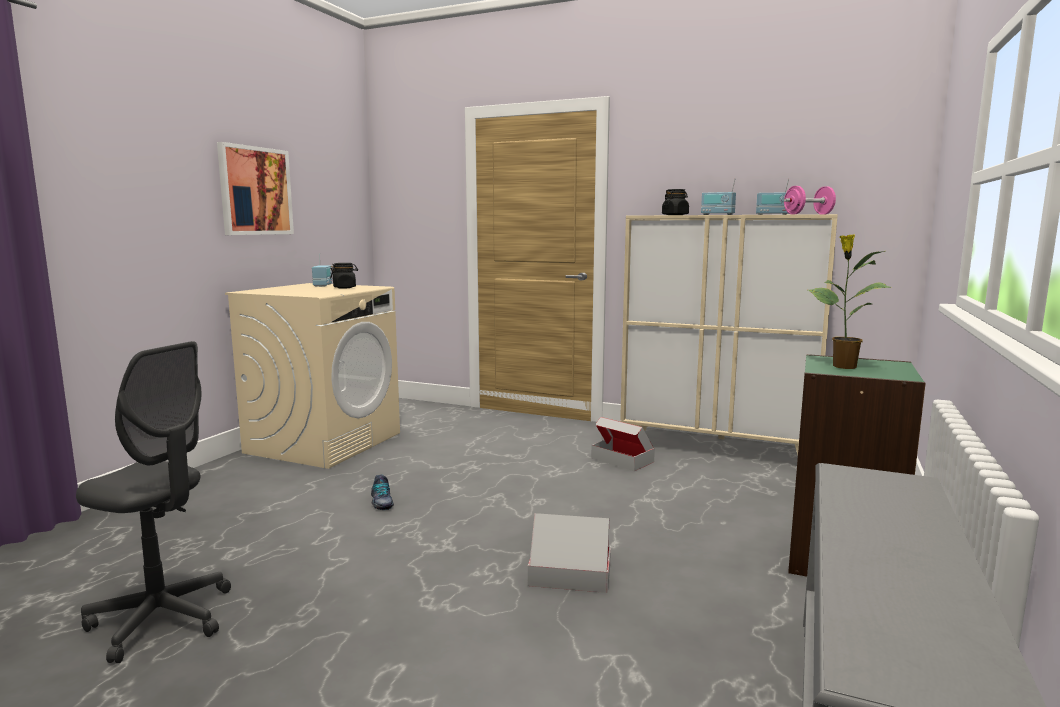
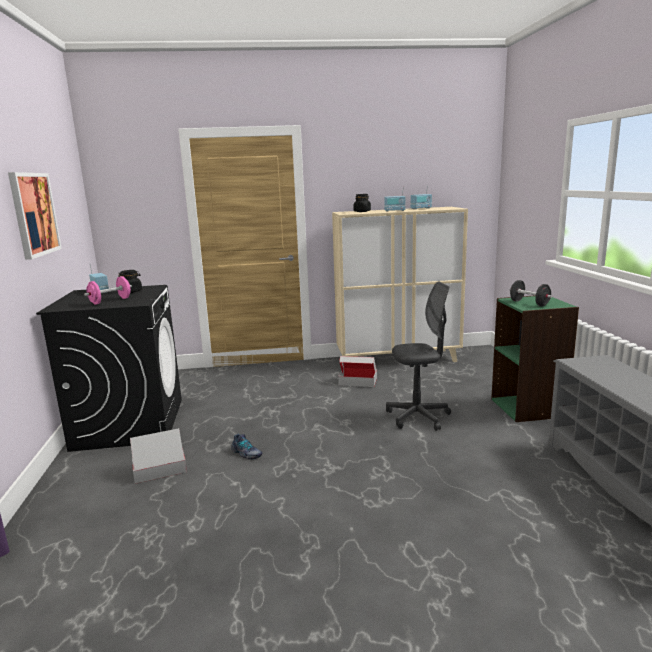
camera: 30 degrees left, 5 degrees up
grey office chair [76,341,231,663] -> grey office chair moved to [386,281,451,431]
beige washing machine [225,283,400,469] -> black washing machine [36,285,182,452]
cardboard box [528,513,611,593] -> cardboard box moved to [130,428,187,484]
pink dumbbell [784,186,836,215] -> pink dumbbell moved to [84,276,132,305]
potted plant [808,234,890,369] -> black dumbbell [510,280,552,306]

